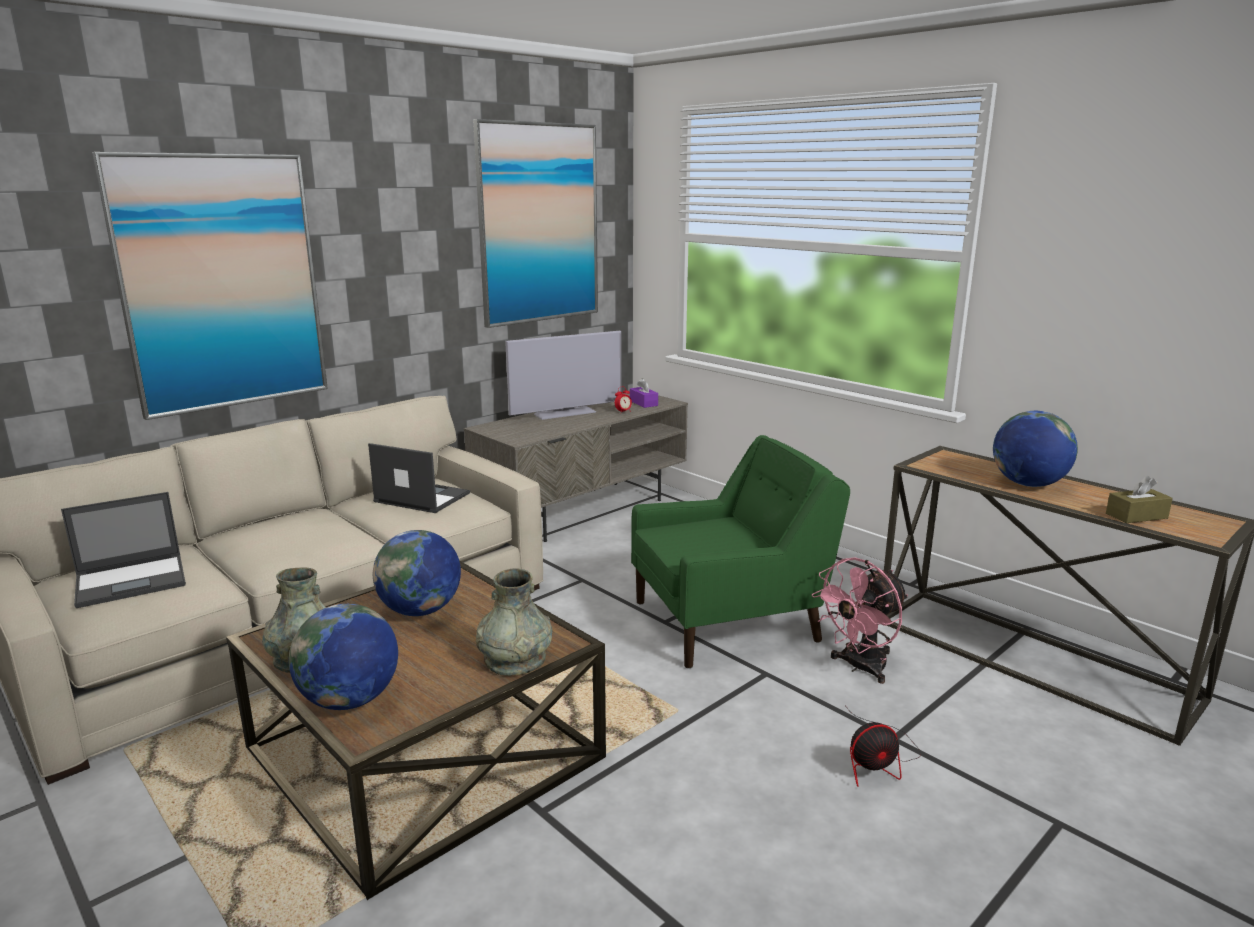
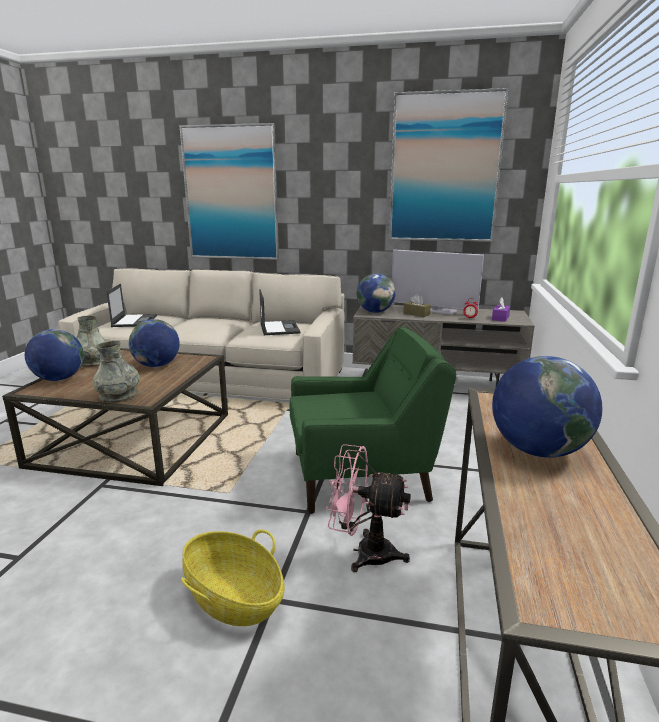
camera: 55 degrees right, 0 degrees up
laptop [61,492,186,608] -> laptop turned 120 degrees counterclockwise [106,284,157,327]
green armchair [631,435,850,668] -> green armchair turned 45 degrees counterclockwise [289,327,457,514]
fan [846,707,921,787] -> basket [181,529,285,626]
brown tissue box [1106,476,1173,523] -> brown tissue box moved to [403,294,431,317]
none -> globe [357,273,396,313]

